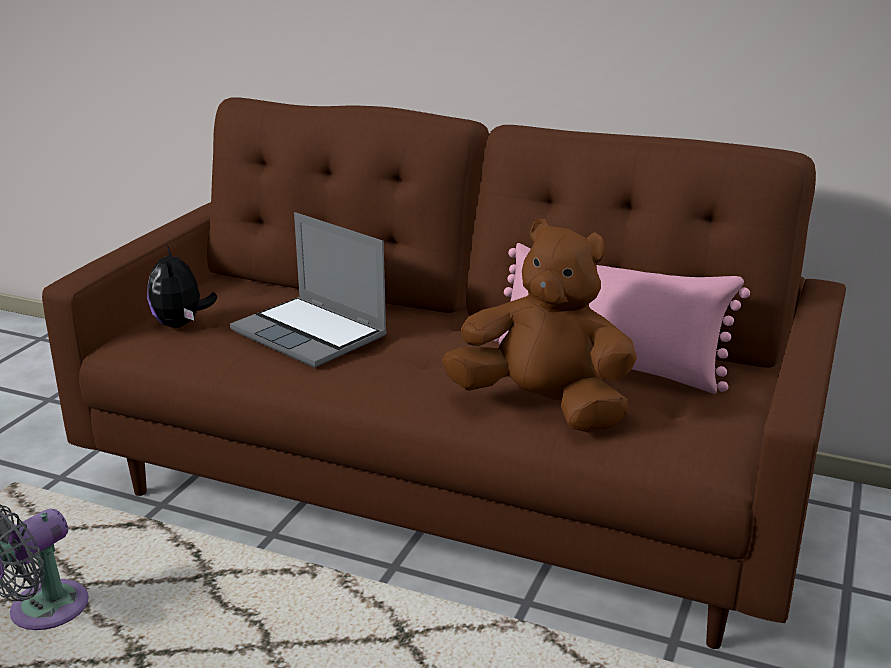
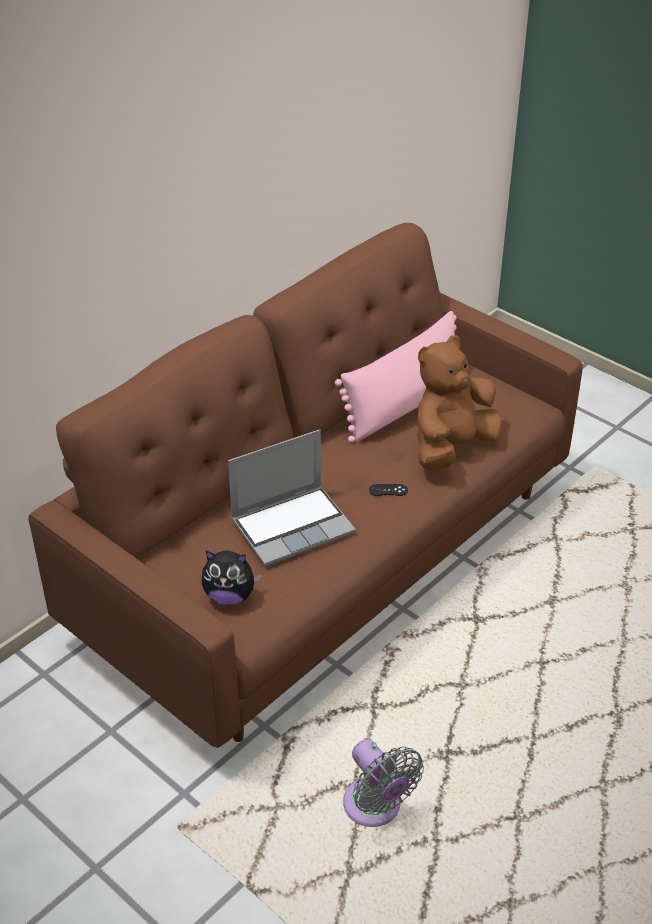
camera: 70 degrees left, 15 degrees up
none -> black game controller [369,484,408,496]

